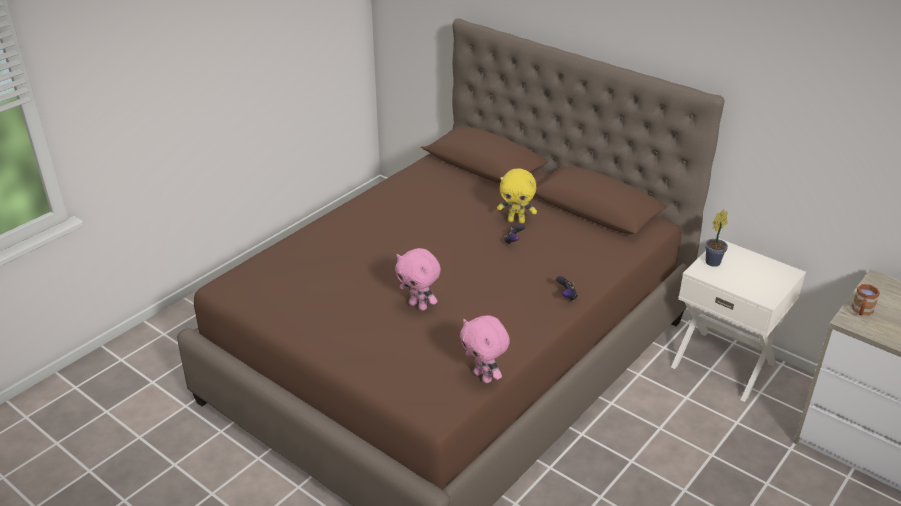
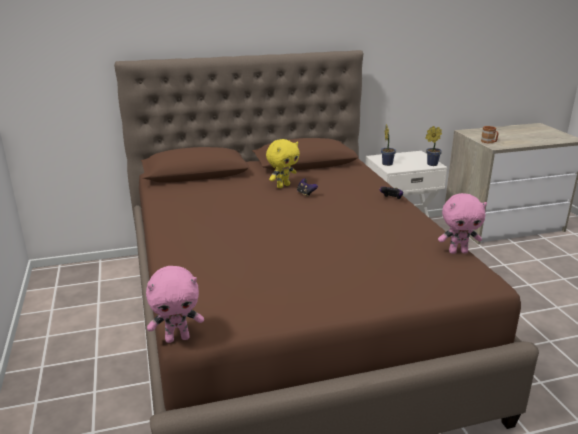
camera: 55 degrees left, 10 degrees down
pink plush toy [395,248,441,311] -> pink plush toy moved to [146,266,204,343]
none -> potted plant [425,126,442,166]

